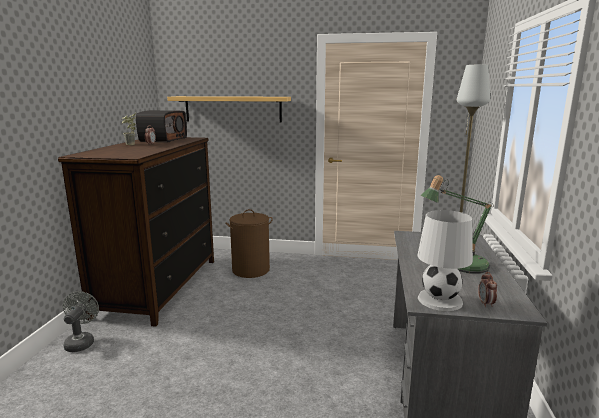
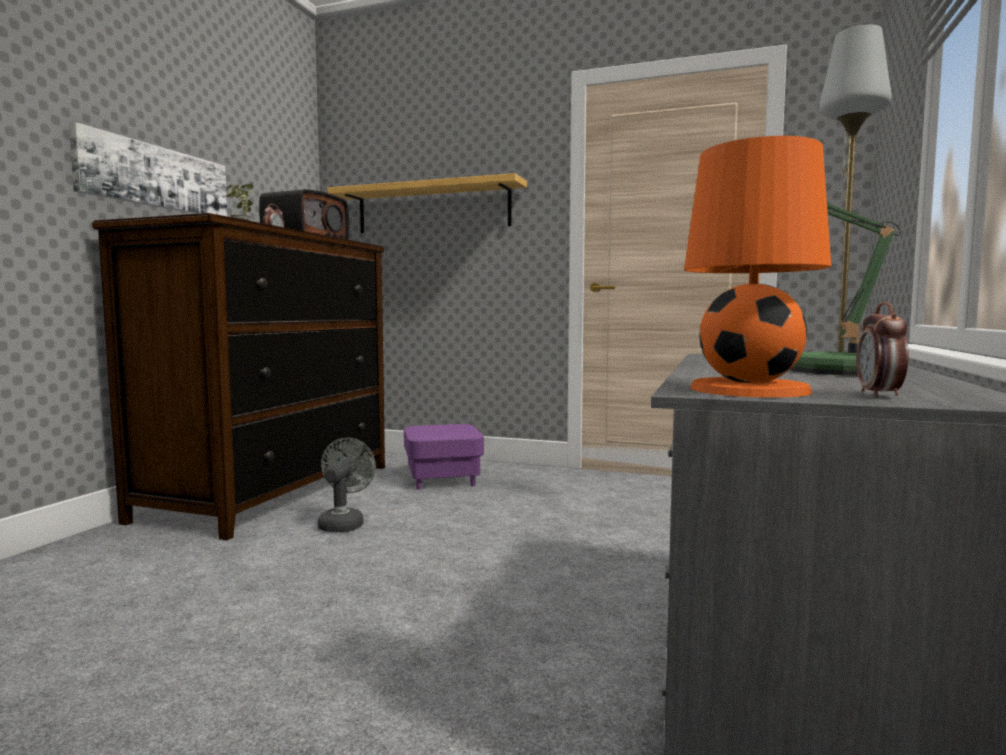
camera: 10 degrees right, 10 degrees down
grey fan [63,291,99,352] -> grey fan moved to [318,438,376,532]
brown laundry basket [225,209,273,278] -> purple ottoman [404,424,484,489]
white table lamp [418,210,473,311] -> orange table lamp [684,136,831,398]
none -> picture [69,122,227,216]

